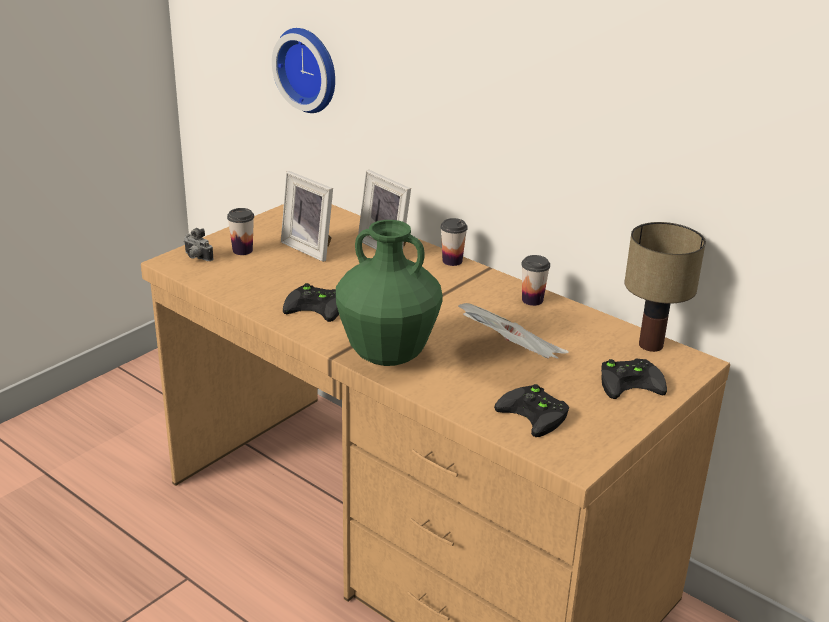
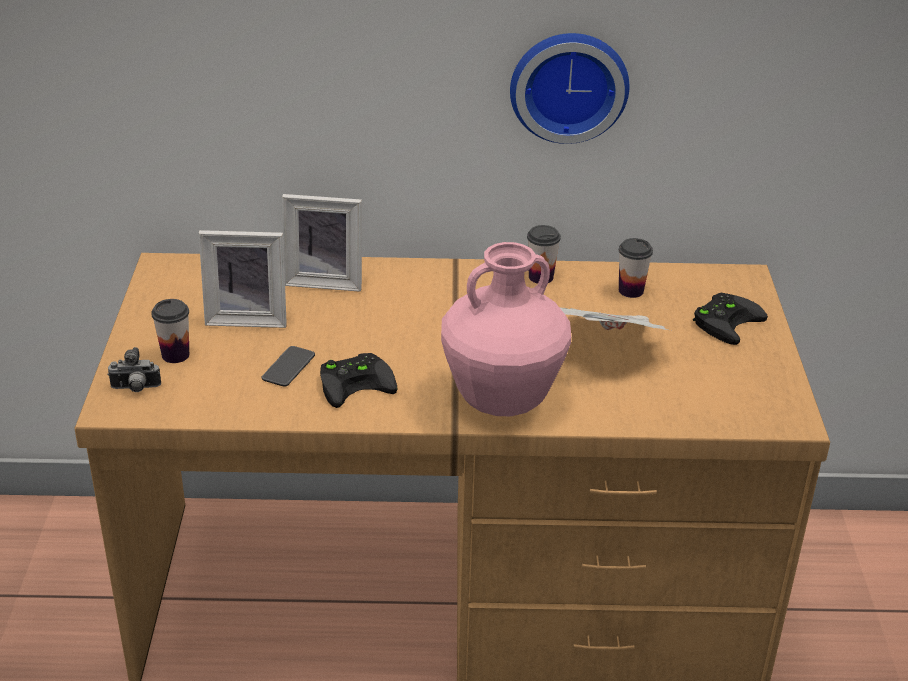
camera: 40 degrees left, 5 degrees up
wall clock [272,28,335,113] -> wall clock moved to [510,33,629,144]
green vase [336,220,443,366] -> pink vase [441,242,571,416]
cup [441,218,468,266] -> cup moved to [619,238,653,298]
black game controller [494,384,569,437] -> none
table lamp [624,222,706,352] -> none
none -> phone [261,346,315,387]

